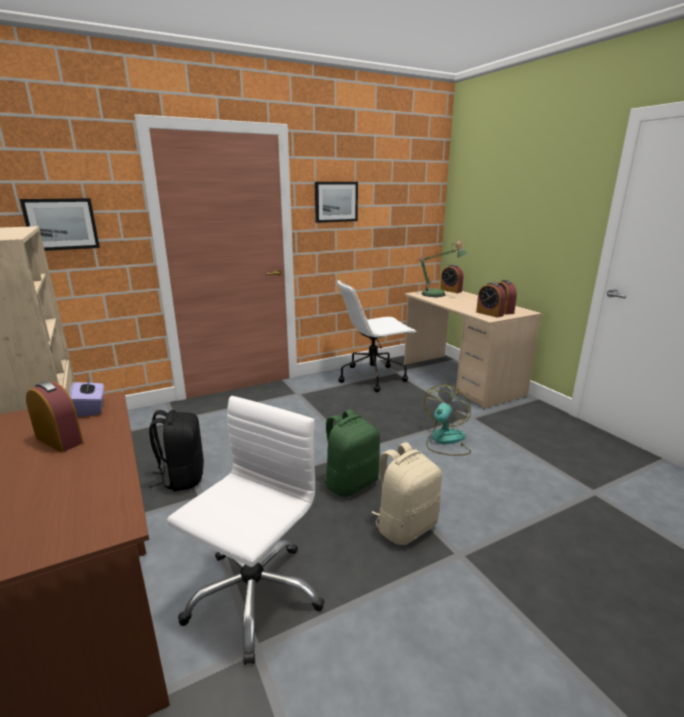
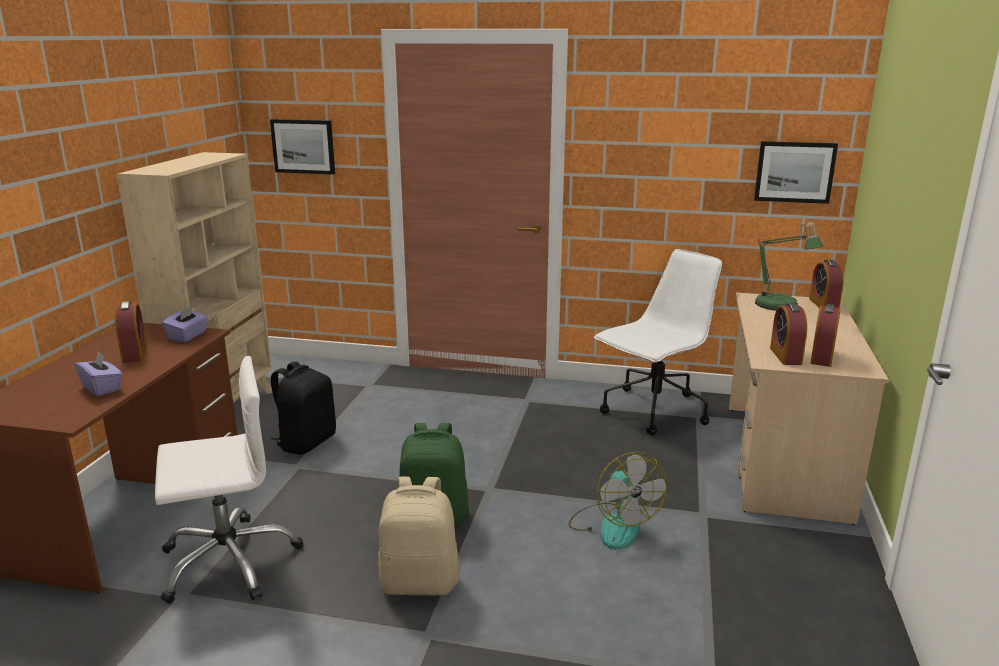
camera: 40 degrees right, 0 degrees up
picture [315,182,358,223] -> picture moved to [754,141,838,204]
white office chair [337,279,416,392] -> white office chair turned 120 degrees clockwise [594,249,722,436]
fan [424,385,471,456] -> fan turned 90 degrees clockwise [569,452,667,549]
none -> purple tissue box [75,352,122,396]

